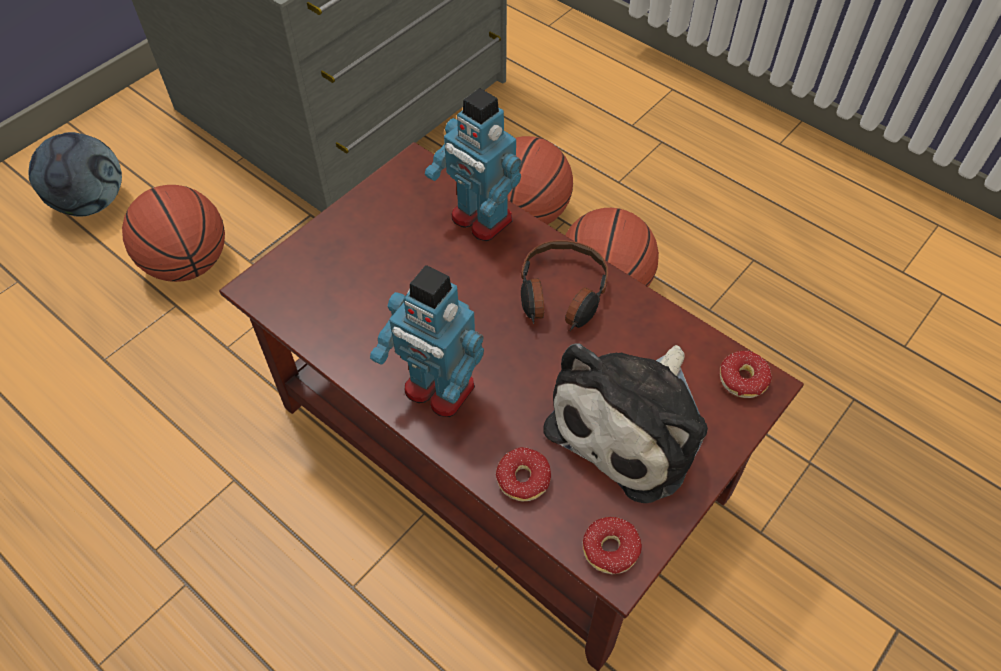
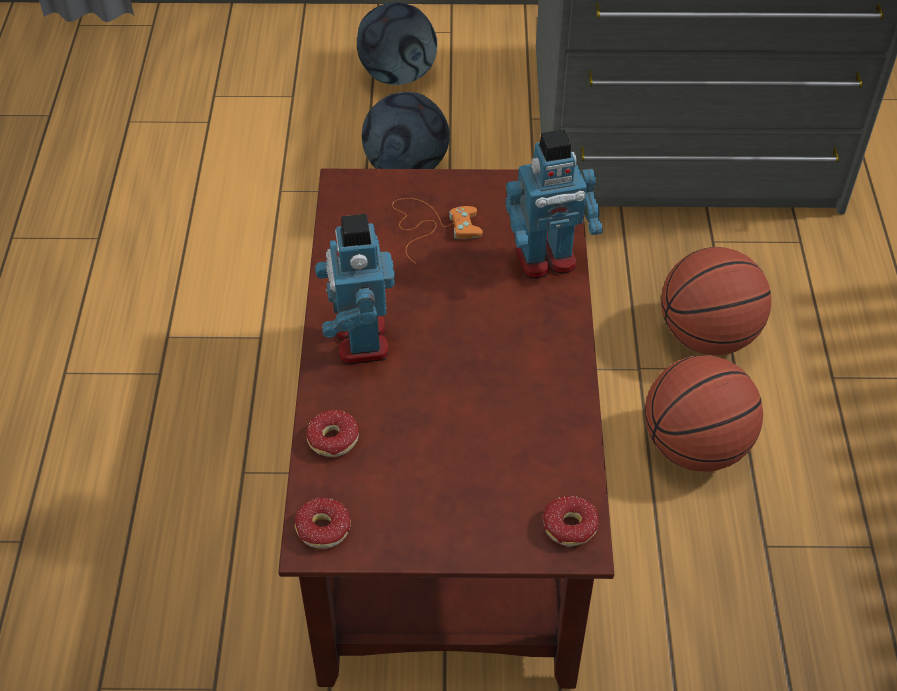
camera: 50 degrees right, 5 degrees down
basketball [122,185,225,282] -> football [362,92,450,169]
toy robot [425,88,521,241] -> toy robot turned 105 degrees counterclockwise [505,129,603,279]
headphones [521,240,608,331] -> none
plush toy [544,344,708,503] -> none
none -> orange game controller [392,198,483,263]

